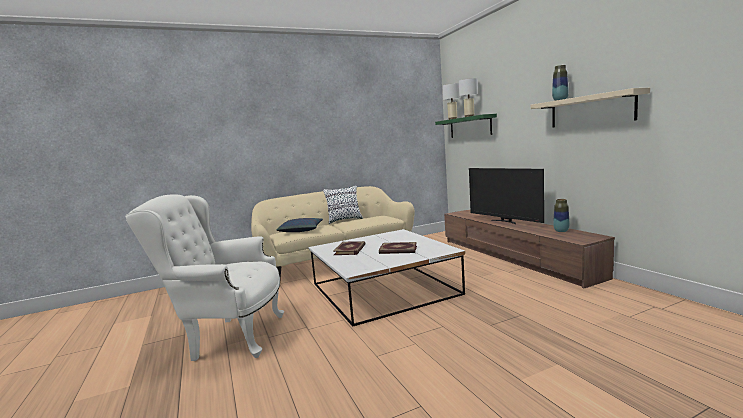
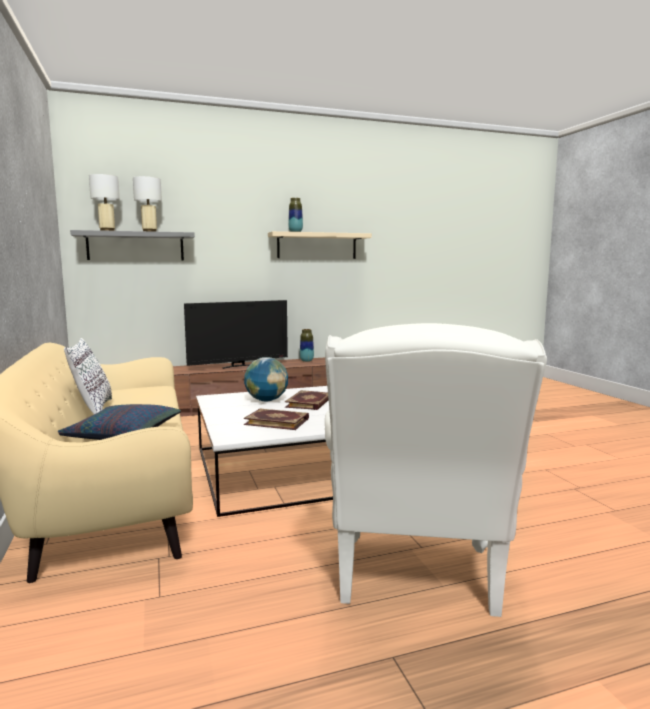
camera: 85 degrees left, 0 degrees up
green shelf [435,114,497,138] -> grey shelf [70,230,195,260]
none -> globe [244,357,288,402]

